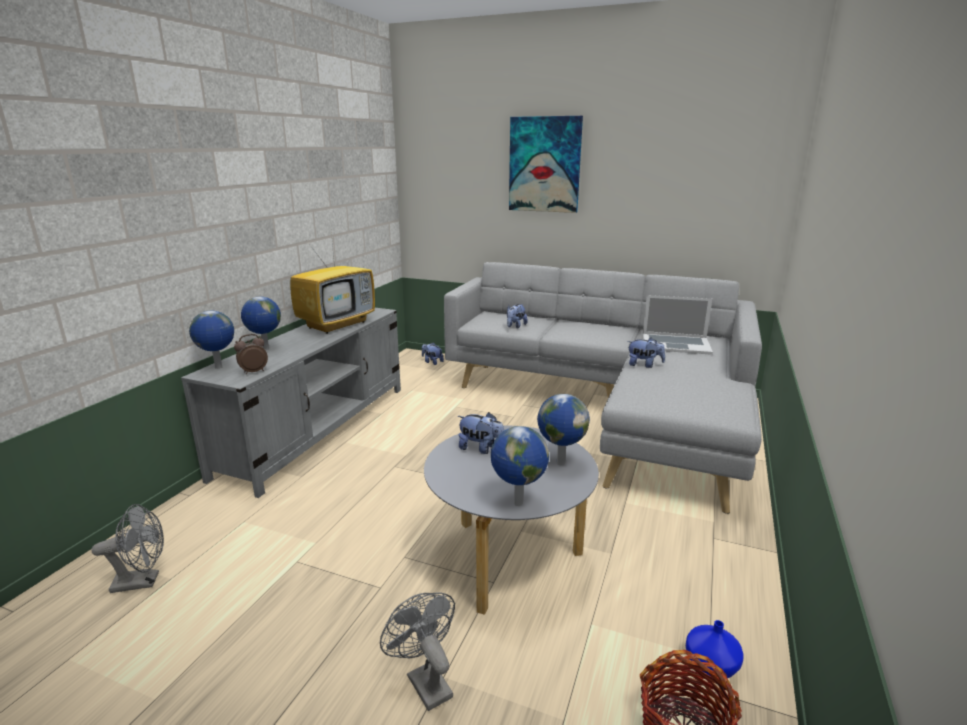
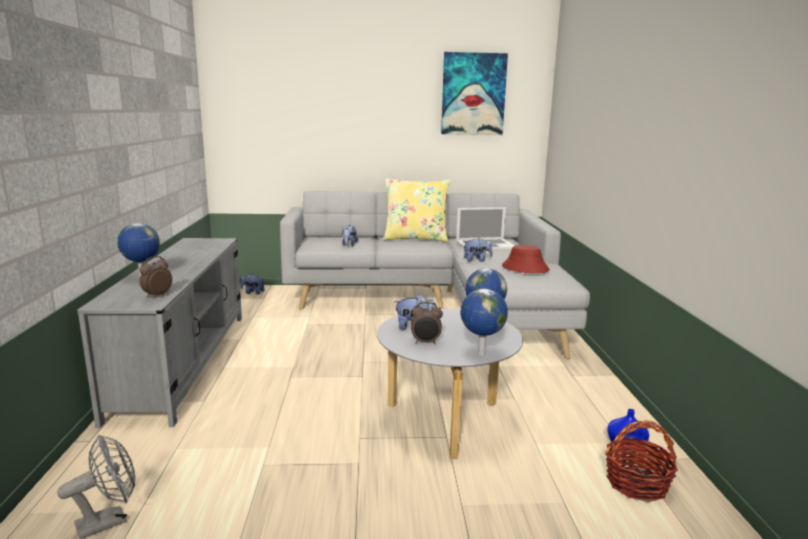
camera: 25 degrees left, 5 degrees down
globe [189,311,234,369] -> none
television [290,233,375,334] -> none
grey fan [380,593,455,711] -> none
picture [509,116,583,213] -> picture moved to [441,52,508,135]
none -> yellow pillow [383,178,450,242]
none -> alarm clock [411,301,443,344]
none -> red hat [502,245,550,273]

